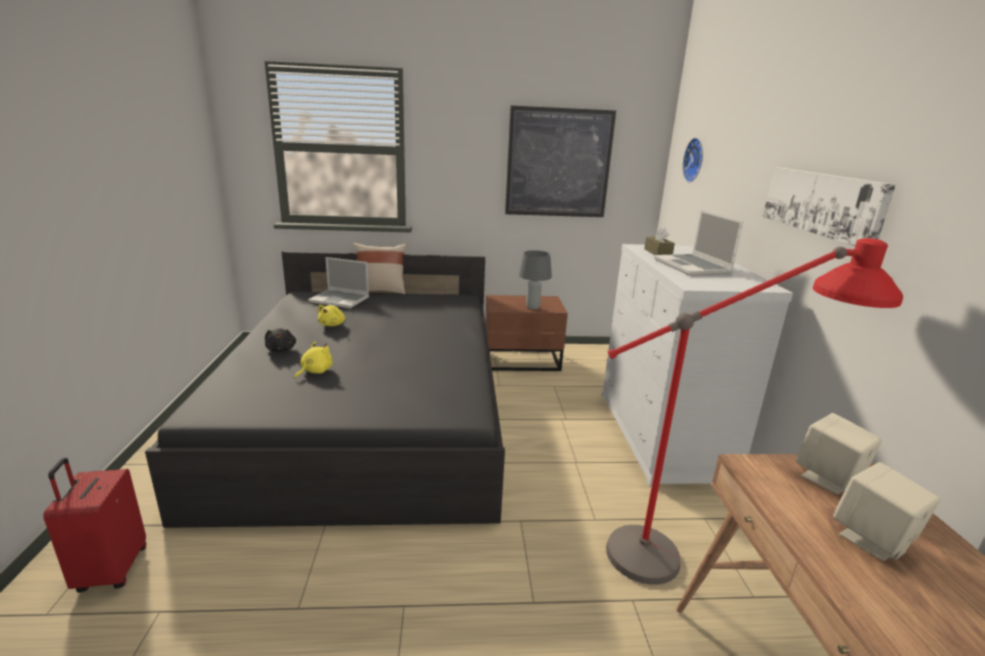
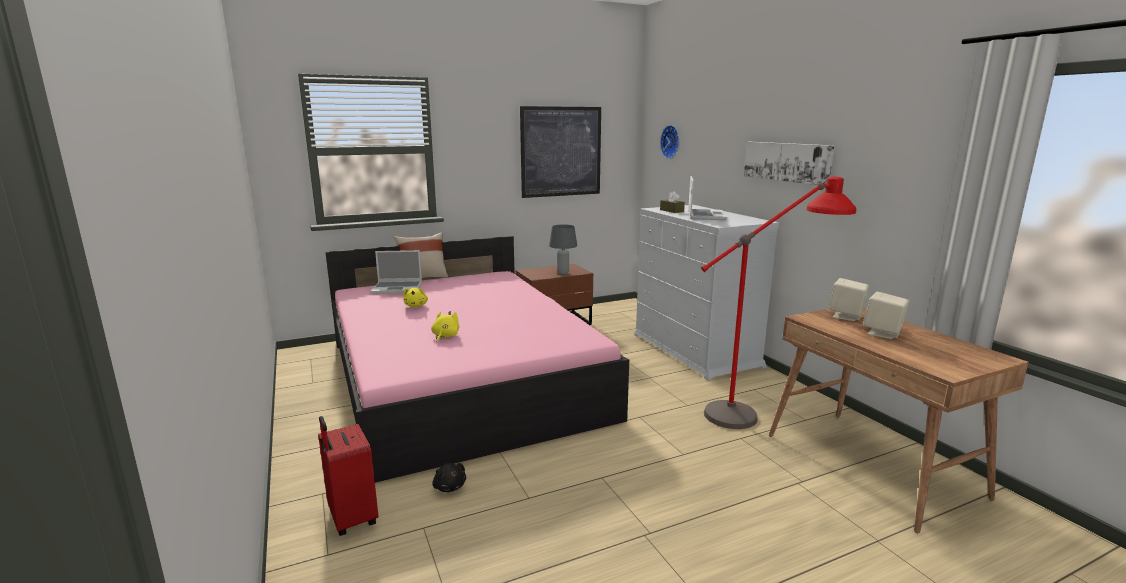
camera: 20 degrees left, 5 degrees down
black bed [145,251,505,528] -> pink bed [325,236,629,483]
black plush toy [265,328,296,352] -> black plush toy moved to [432,463,466,492]
laptop [654,210,743,275] -> laptop turned 135 degrees counterclockwise [688,176,727,220]

